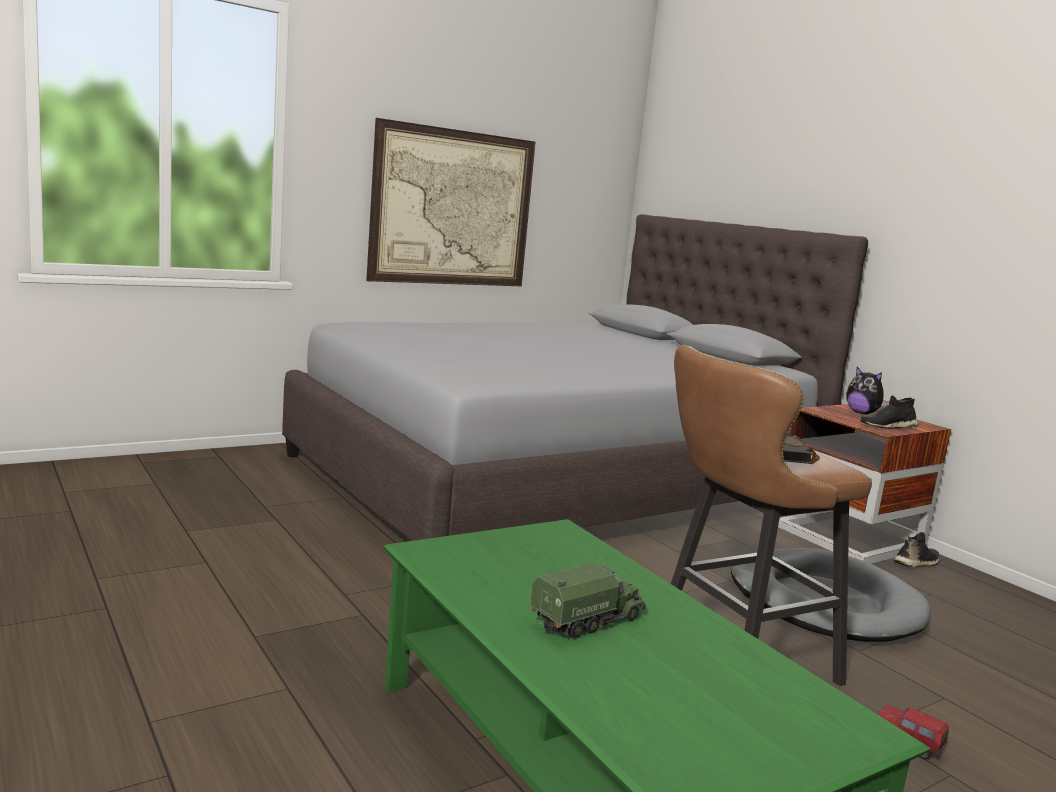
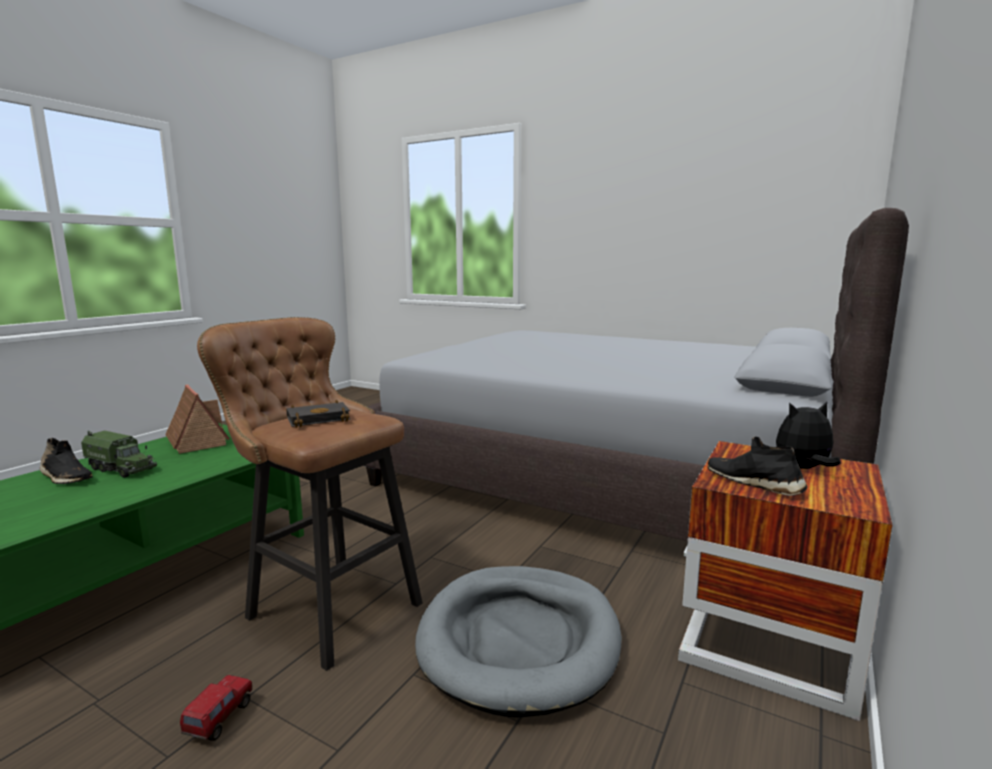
camera: 65 degrees right, 0 degrees up
picture [366,118,536,286] -> none
plush toy [846,367,889,414] -> plush toy turned 60 degrees clockwise [776,402,841,469]
black shoe [893,532,939,567] -> black shoe moved to [40,437,93,484]
none -> toy house [165,384,230,454]

